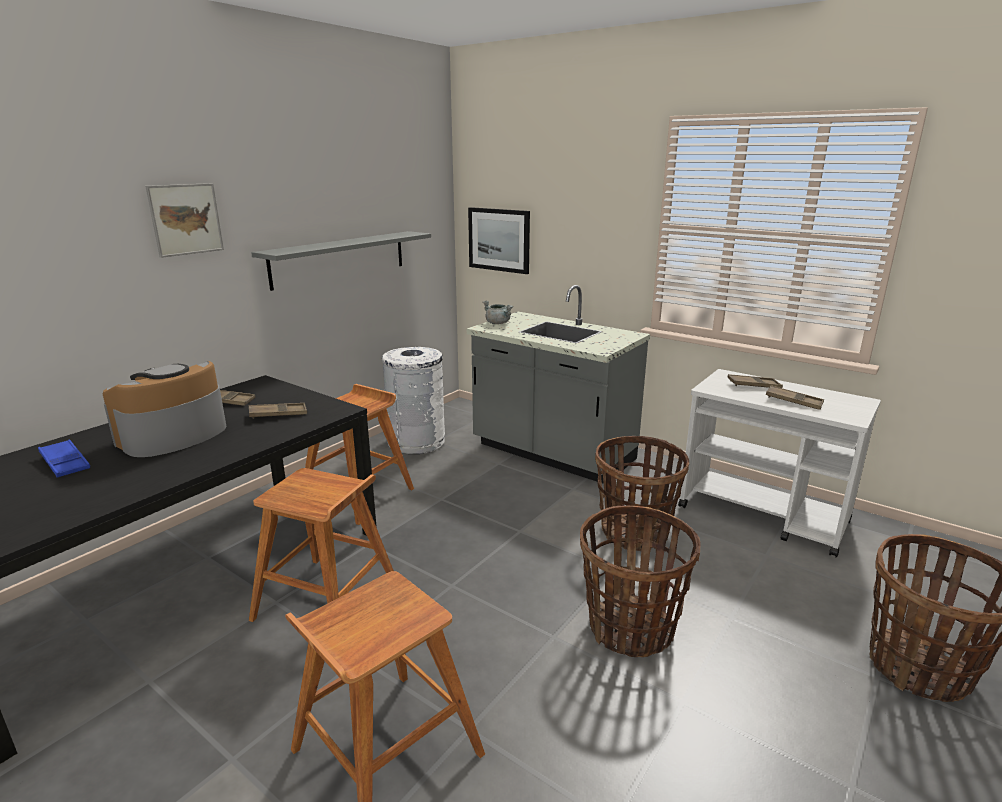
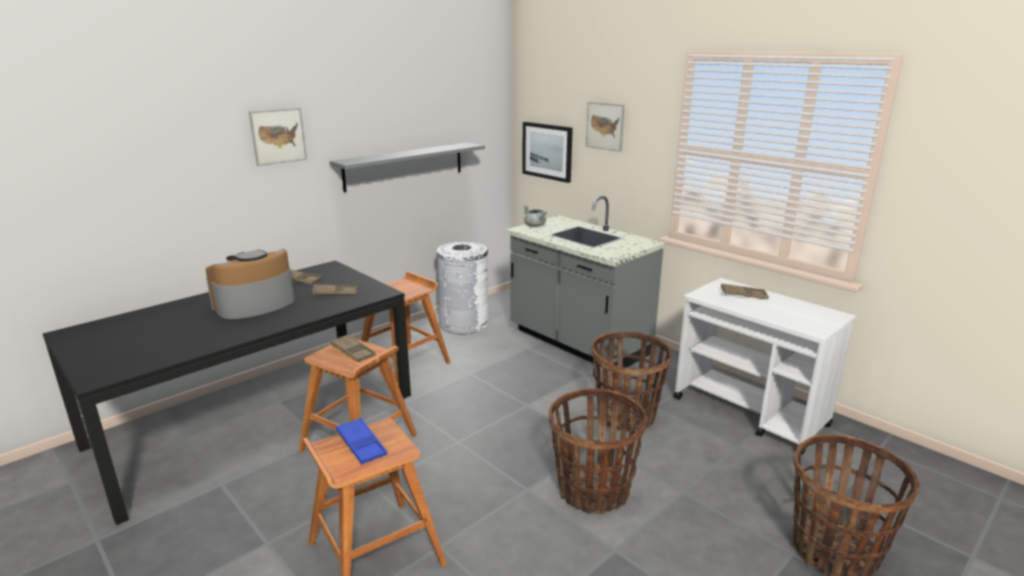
camera: 10 degrees right, 0 degrees up
blue tray [38,439,90,478] -> blue tray moved to [336,418,387,465]
brown tray [766,385,824,410] -> brown tray moved to [330,334,376,362]
none -> picture [586,102,625,152]

